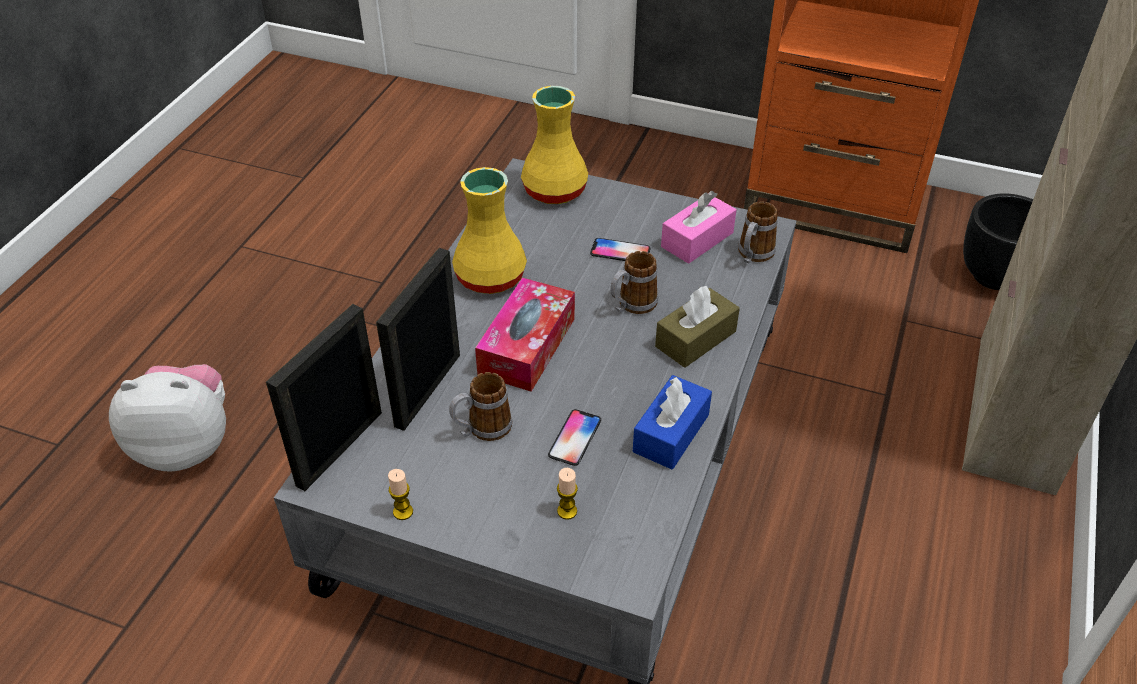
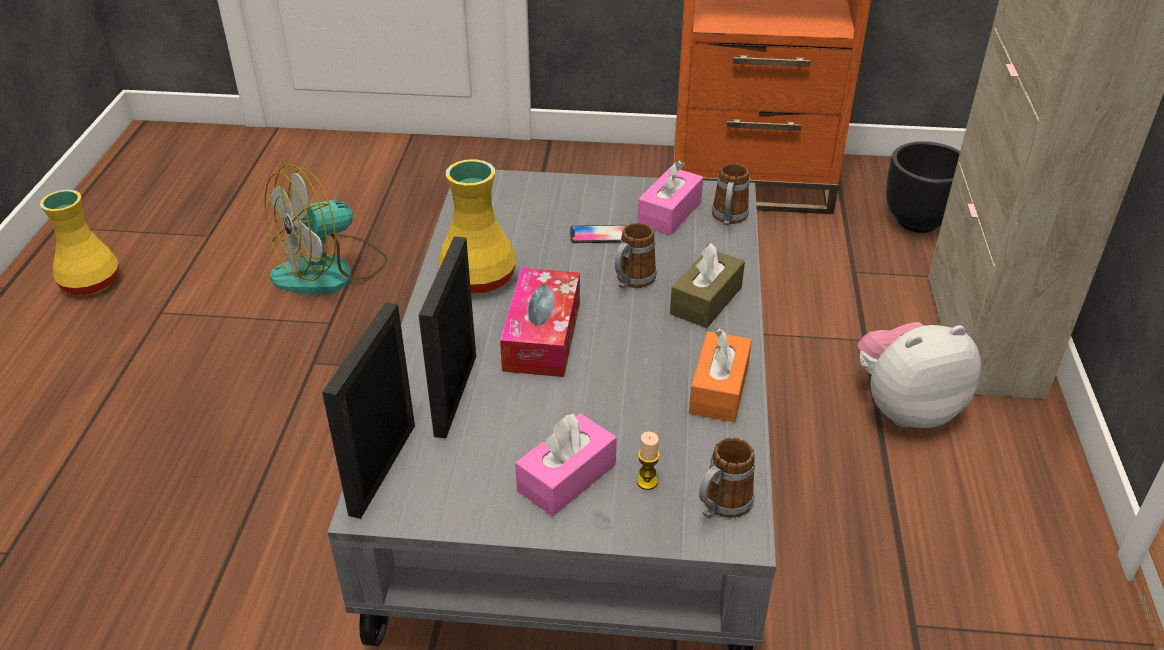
camera: 15 degrees left, 5 degrees down
plush toy [109,364,226,472] -> plush toy moved to [857,322,981,428]
candle [388,469,413,520] -> none
mug [449,372,512,441] -> mug moved to [699,437,755,518]
yellow vase [521,86,588,204] -> yellow vase moved to [40,190,119,296]
phone [548,409,601,466] -> none
blue tissue box [633,375,712,469] -> orange tissue box [689,328,752,422]
none -> fan [264,164,388,295]
none -> pink tissue box [515,413,617,516]

